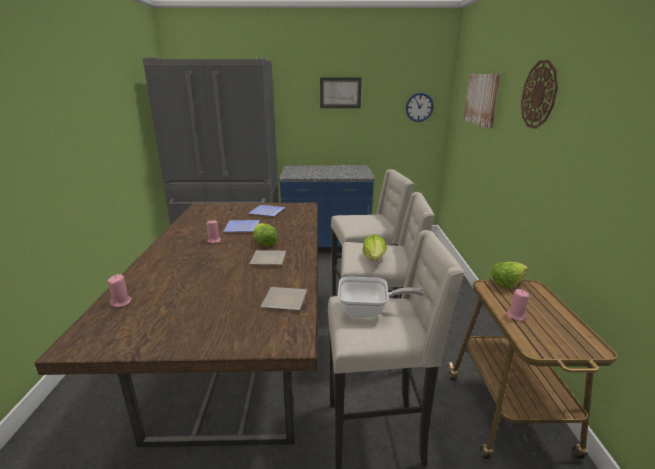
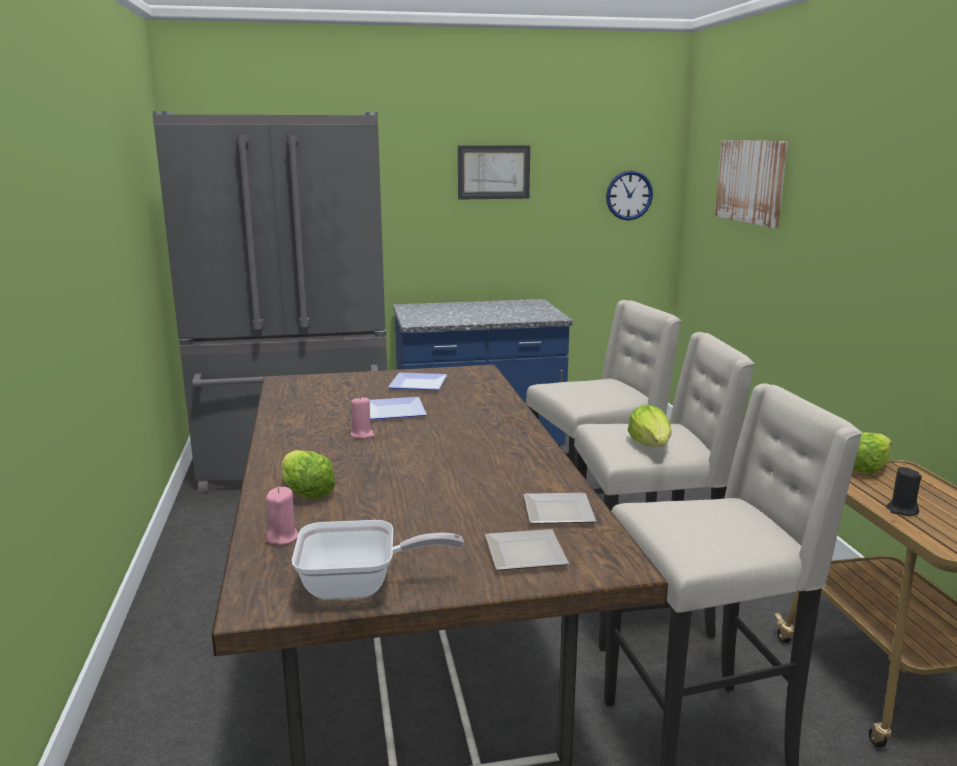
camera: 10 degrees left, 5 degrees down
plate [250,250,286,265] -> plate moved to [485,529,569,570]
lettuce [253,223,278,246] -> lettuce moved to [281,450,336,499]
frying pan [338,276,424,317] -> frying pan moved to [292,520,464,600]
pink candle [507,289,529,321] -> black candle [886,467,922,516]
wall clock [521,60,558,129] -> none

